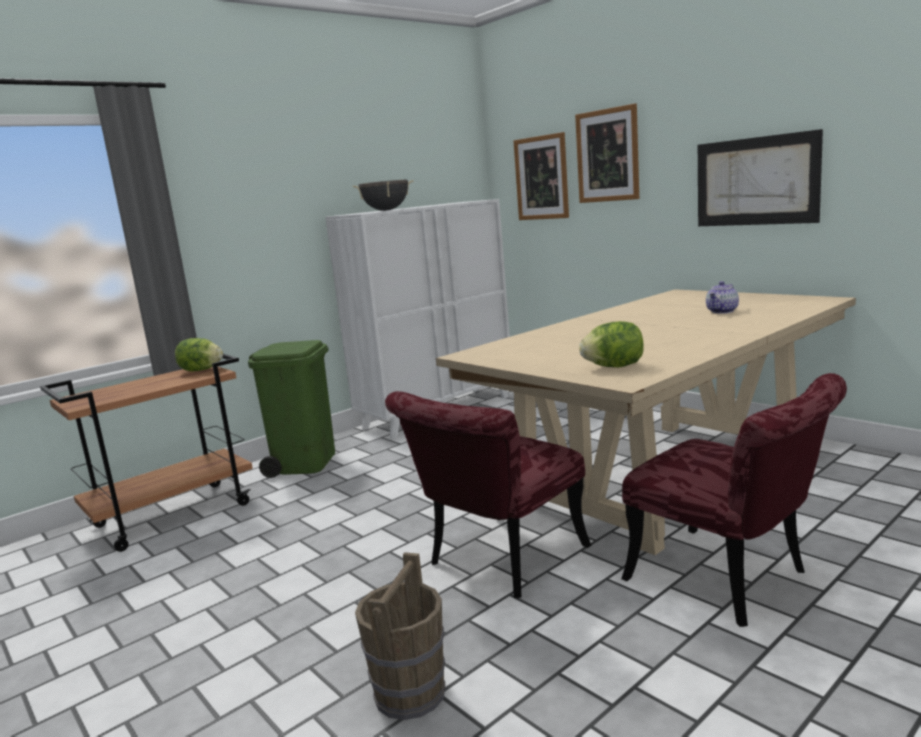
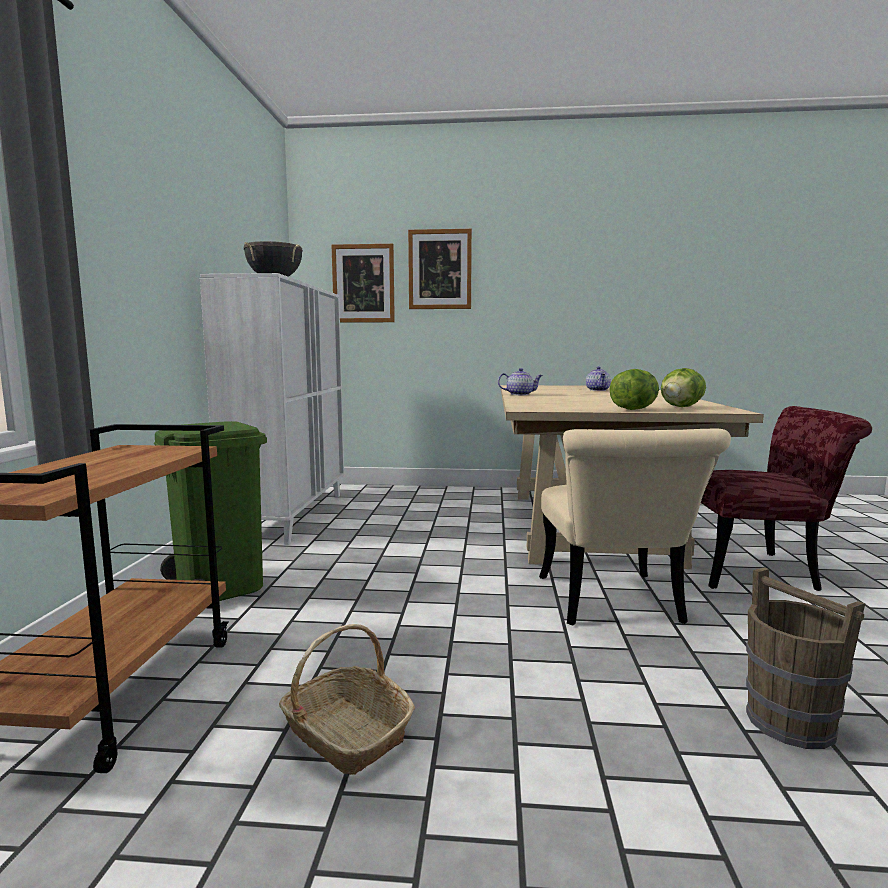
camera: 45 degrees left, 5 degrees down
lettuce [175,338,223,371] -> lettuce moved to [609,369,659,410]
red chair [385,391,591,598] -> beige chair [539,428,731,625]
picture [698,129,823,226] -> none
none -> basket [279,624,415,775]
none -> teapot [498,368,543,395]

